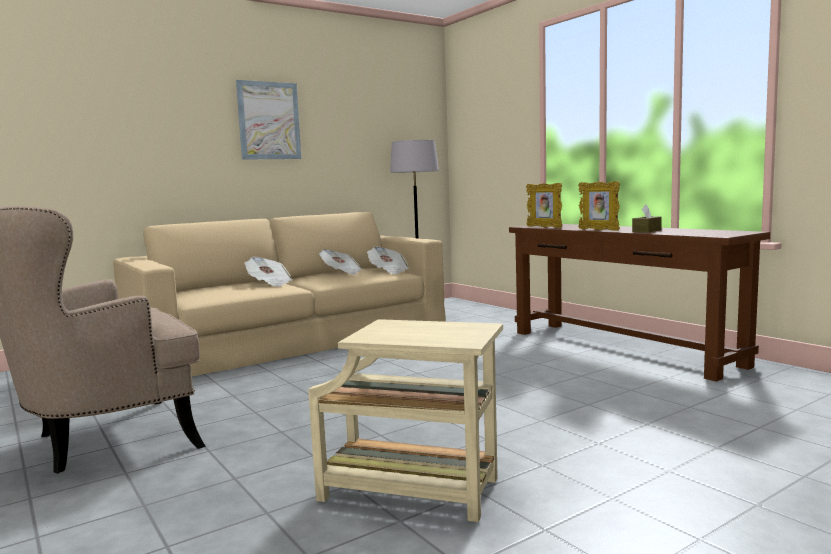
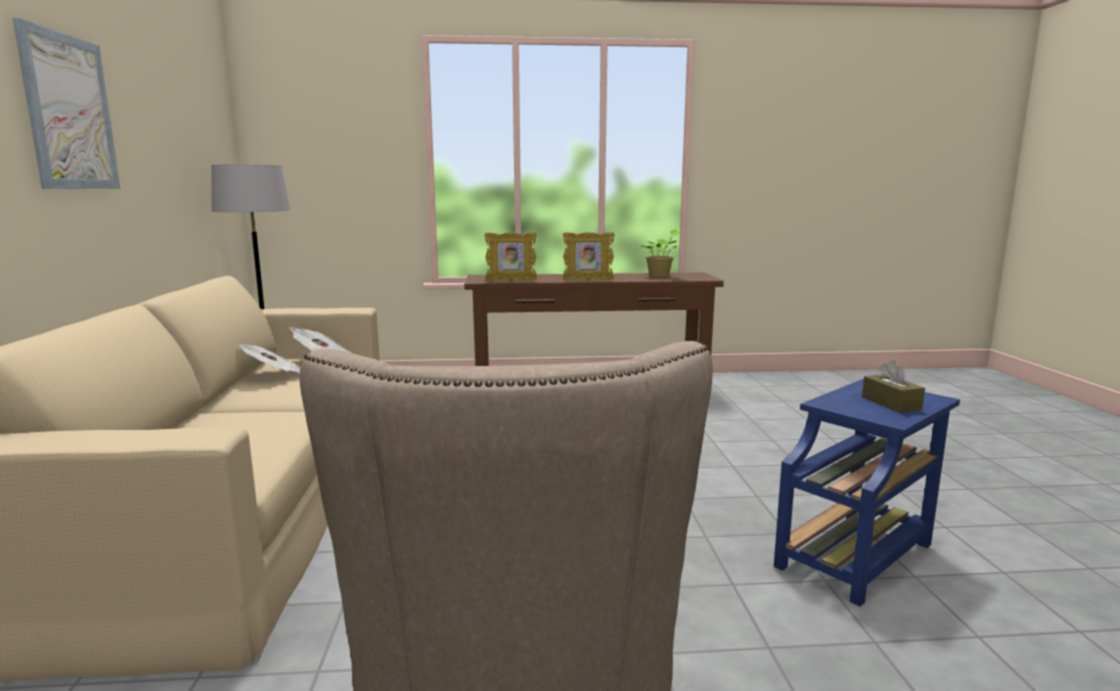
camera: 60 degrees left, 5 degrees up
newspaper [244,257,293,287] -> none
beige side table [308,319,503,522] -> blue side table [774,379,960,607]
brown tissue box [632,204,662,233] -> brown tissue box moved to [862,360,925,413]
none -> potted plant [642,229,682,278]

